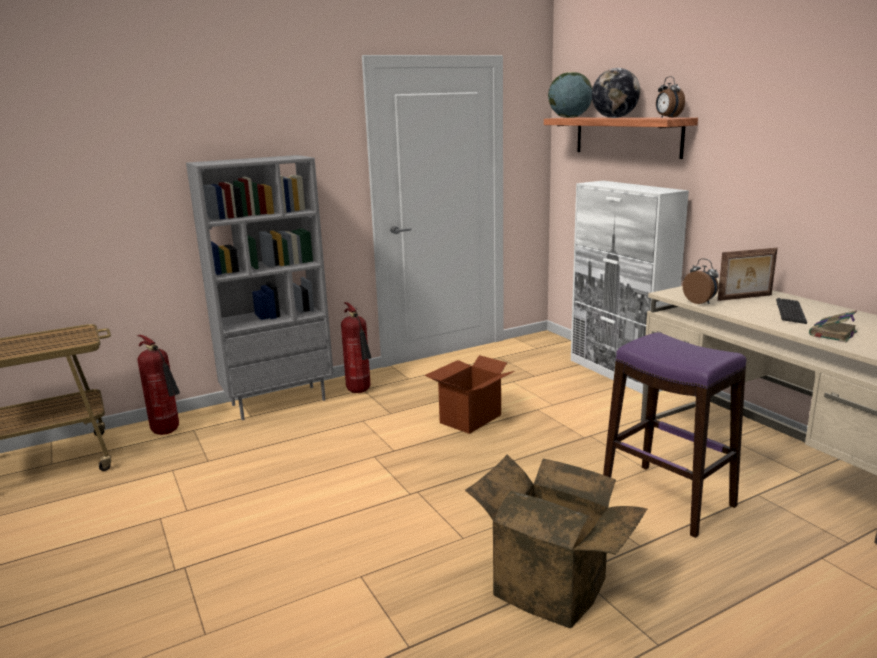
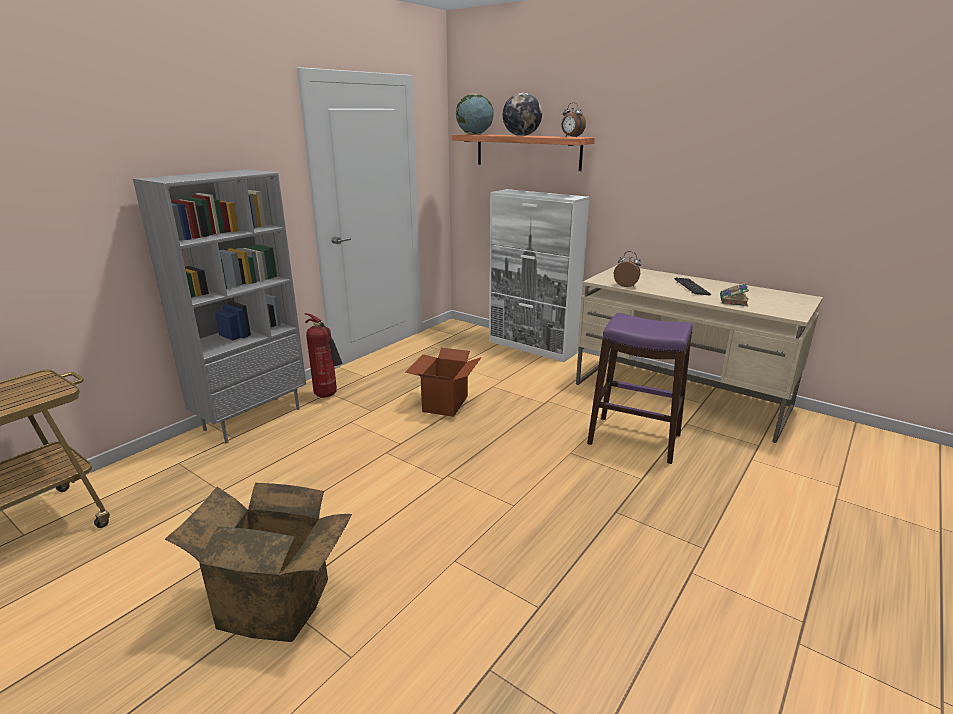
camera: 25 degrees left, 5 degrees up
fire extinguisher [137,335,180,435] -> none
cardboard box [465,455,647,628] -> cardboard box moved to [165,483,352,642]
picture frame [717,248,778,301] -> none

